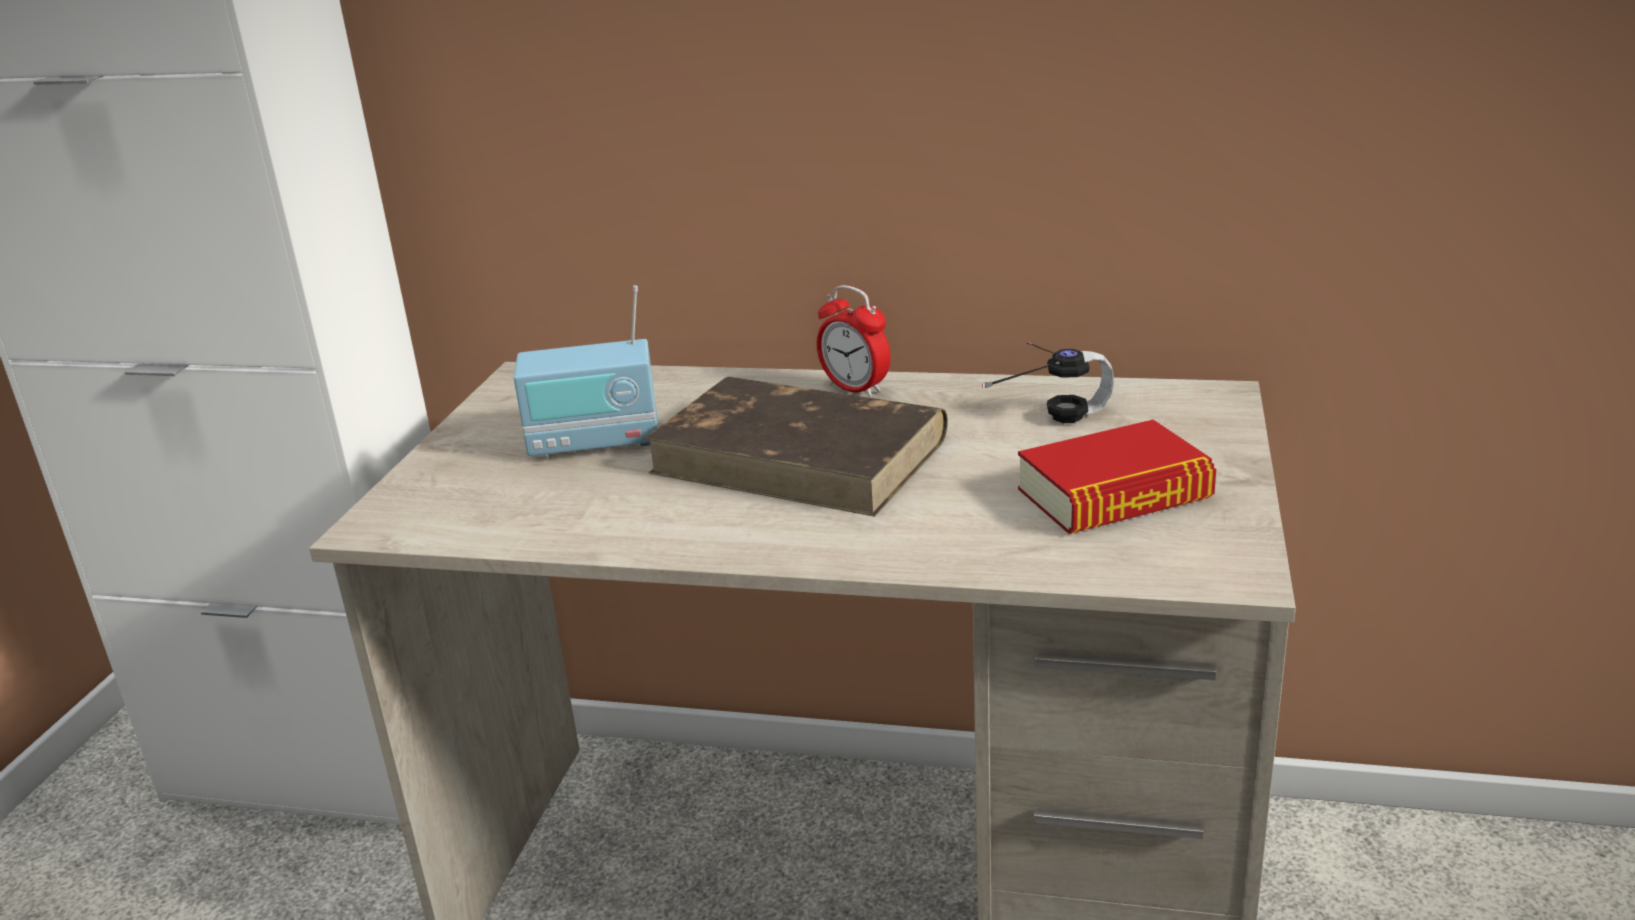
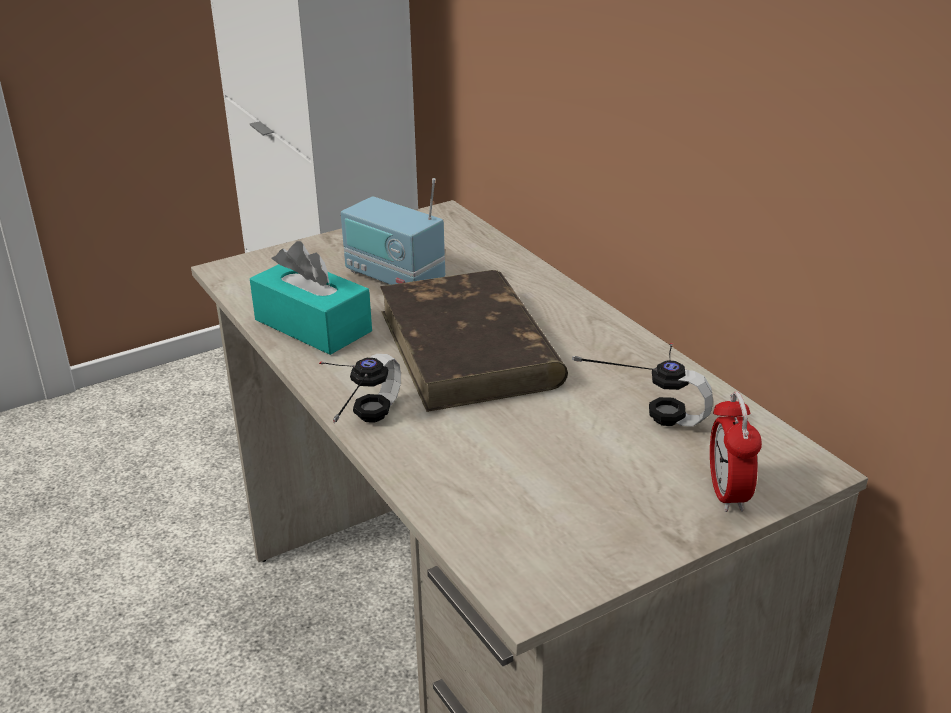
camera: 45 degrees right, 5 degrees up
alarm clock [817,285,891,397] -> alarm clock moved to [710,391,762,512]
book [1018,420,1216,534] -> none
none -> turquoise tissue box [250,241,372,355]
none -> headphones [319,354,401,423]

